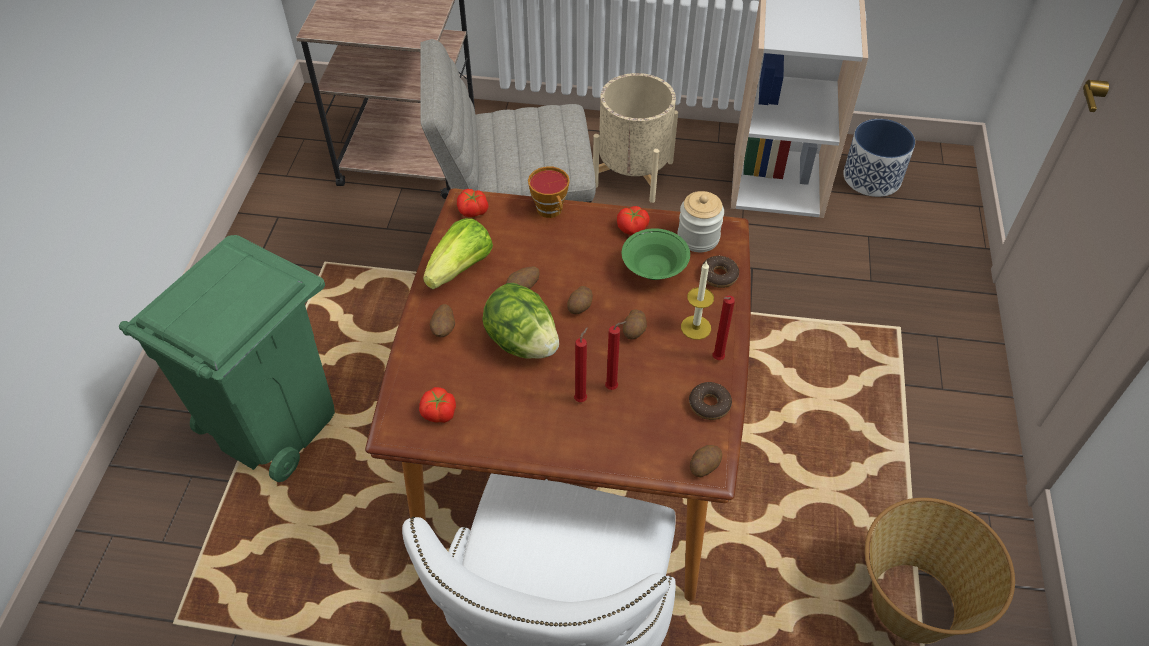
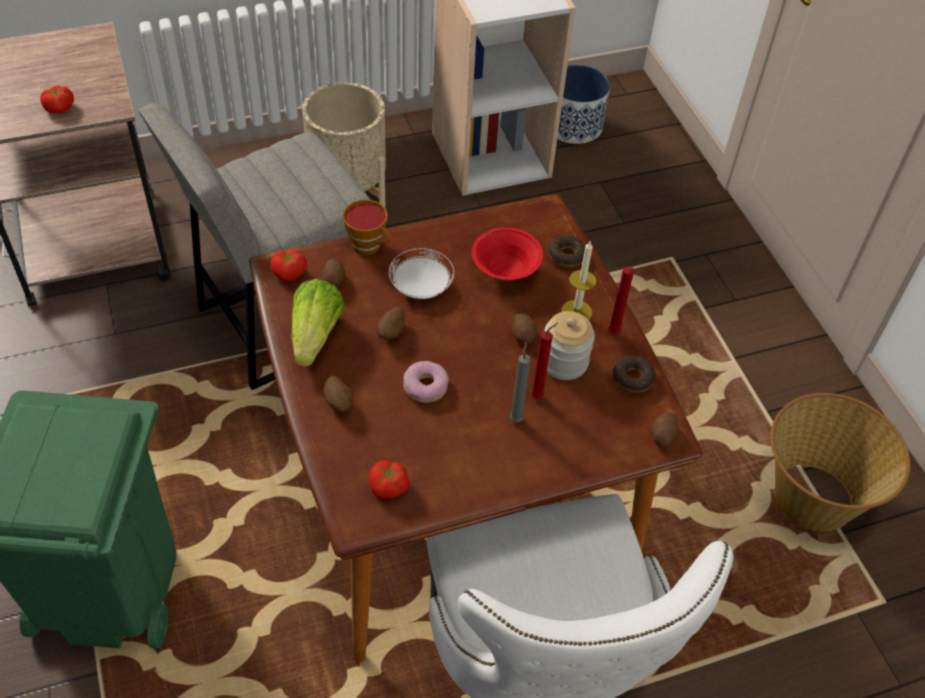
camera: 30 degrees left, 0 degrees up
lettuce [482,283,559,359] -> donut [403,361,449,403]
potato [567,286,593,314] -> potato moved to [322,259,346,287]
red candle [574,327,588,402] -> grey candle [510,342,531,422]
tomato [617,206,650,235] -> tomato moved to [40,85,74,113]
green bowl [622,228,690,280] -> red bowl [472,227,543,281]
jar [677,191,724,252] -> jar moved to [544,311,595,380]
none -> white plate [389,248,454,299]

